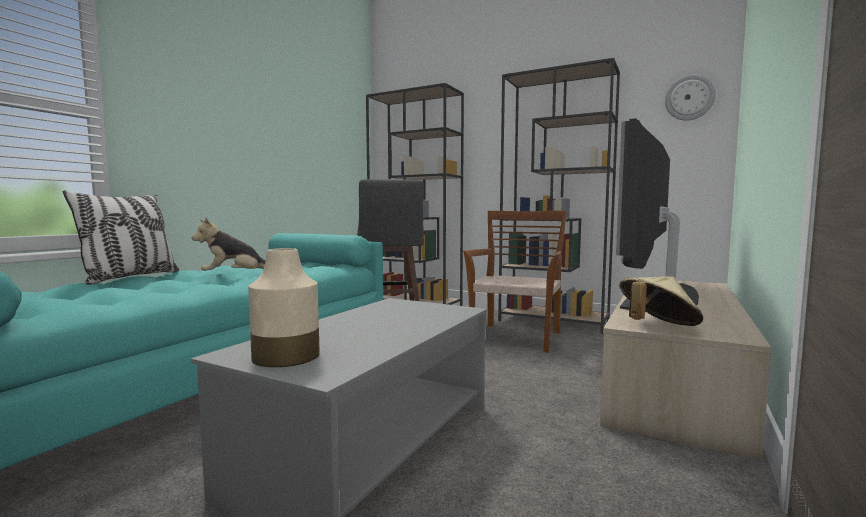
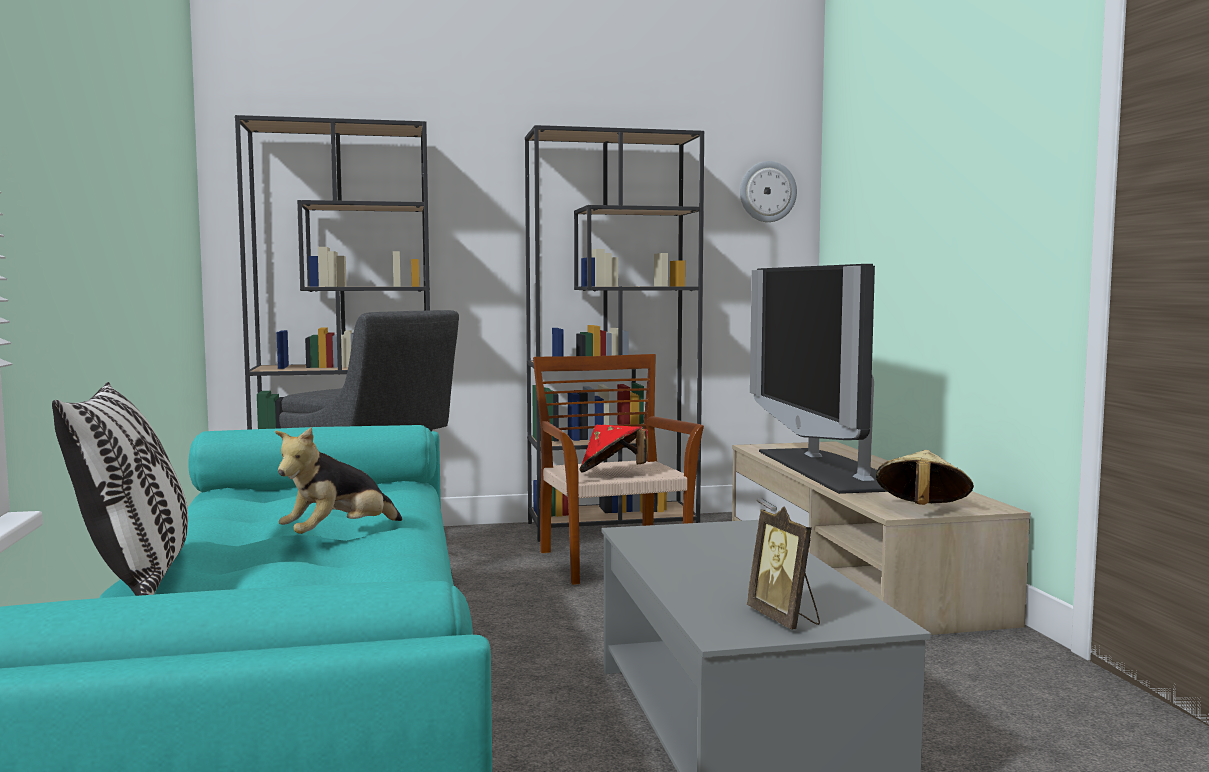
camera: 40 degrees left, 0 degrees up
beige vase [248,248,320,367] -> picture frame [747,506,820,629]
none -> red hat [580,425,648,472]

